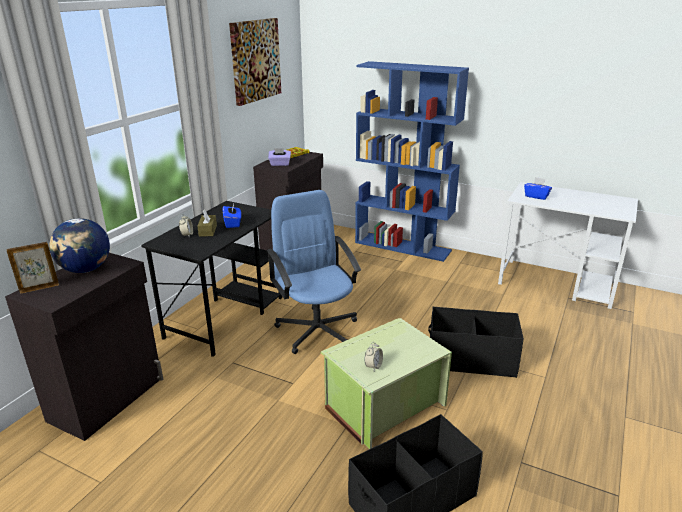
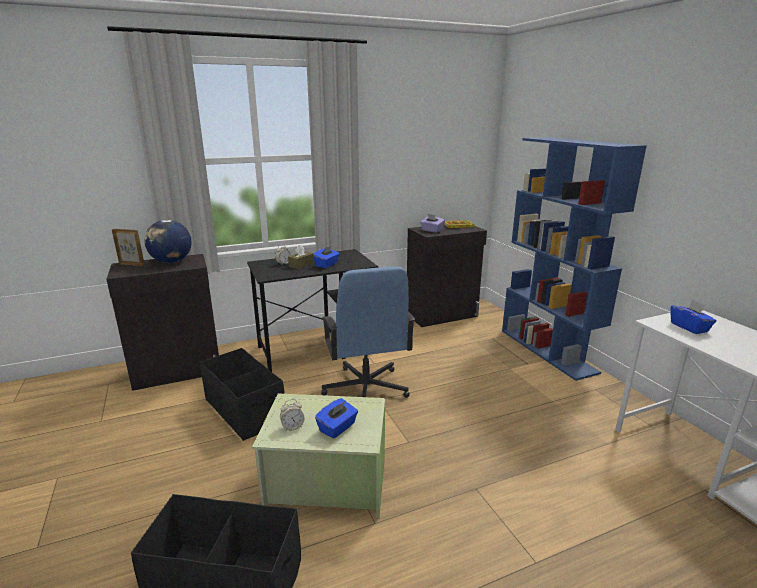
camera: 40 degrees right, 5 degrees down
picture [229,18,281,106] -> none
blue office chair [266,190,361,354] -> blue office chair turned 150 degrees clockwise [321,266,415,398]
black storage box [428,307,524,378] -> black storage box moved to [200,348,284,441]
none -> blue tissue box [315,398,358,439]

